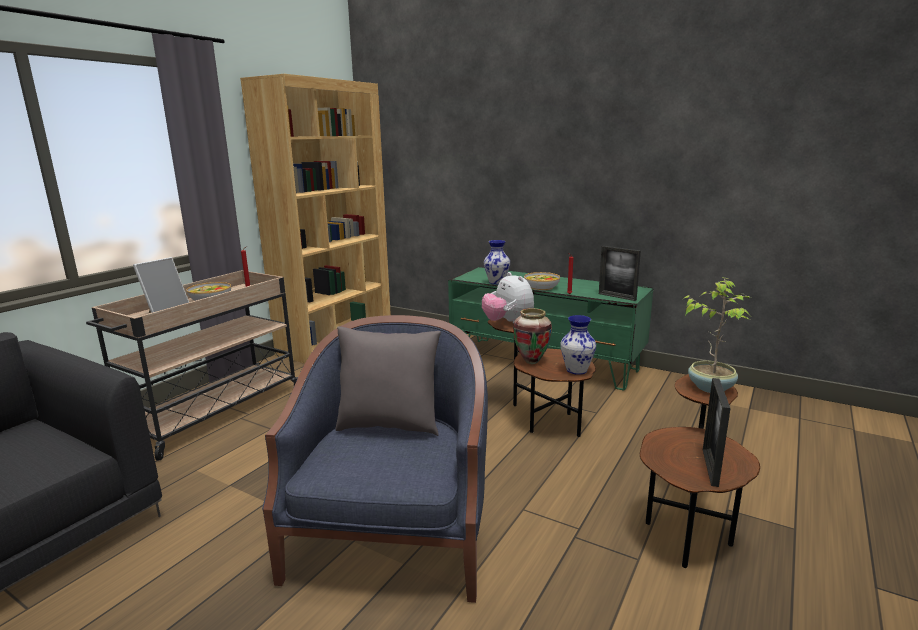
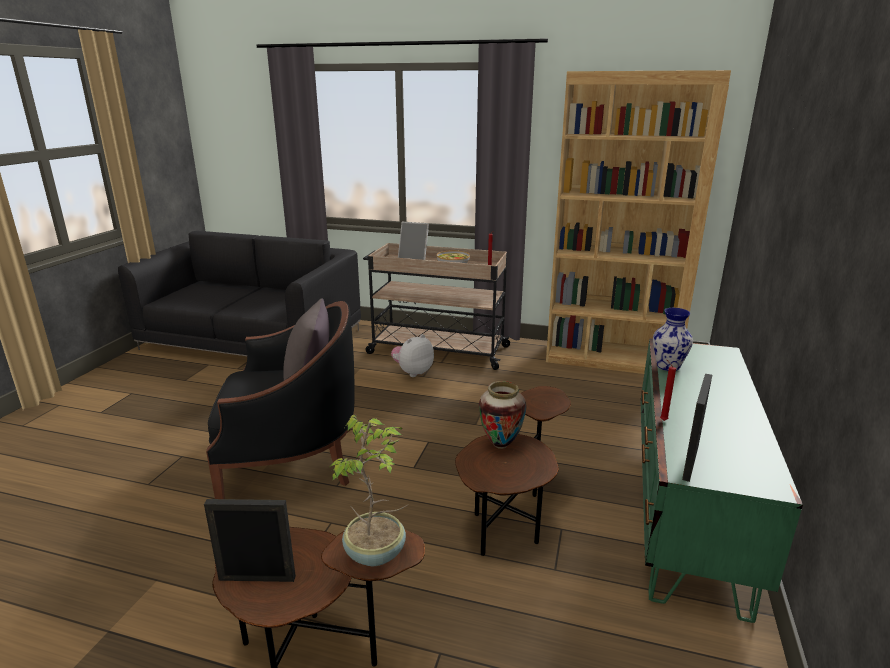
camera: 75 degrees right, 5 degrees up
blue armchair [262,315,488,603] -> black armchair [206,301,355,499]
plush toy [482,272,534,324] -> plush toy moved to [391,334,434,377]
bowl [524,272,560,291] -> none
vase [560,315,596,375] -> none

